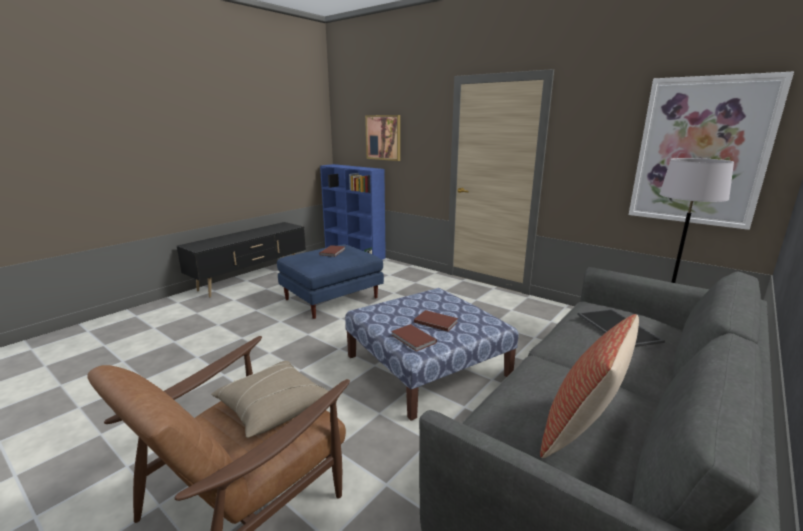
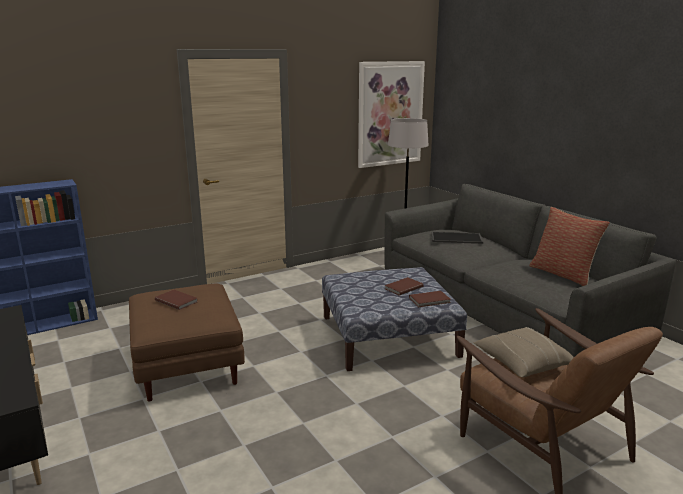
camera: 70 degrees left, 0 degrees up
blue ottoman [277,244,384,319] -> brown ottoman [129,284,245,402]
picture [365,115,400,161] -> none

